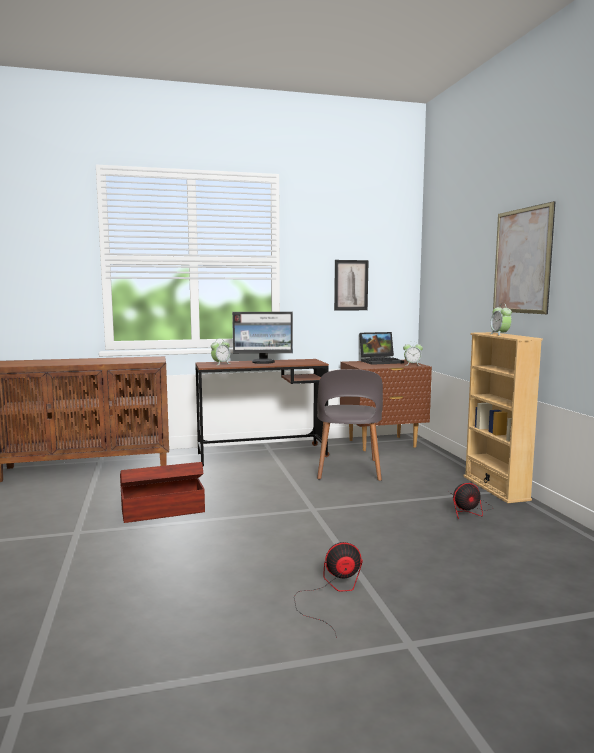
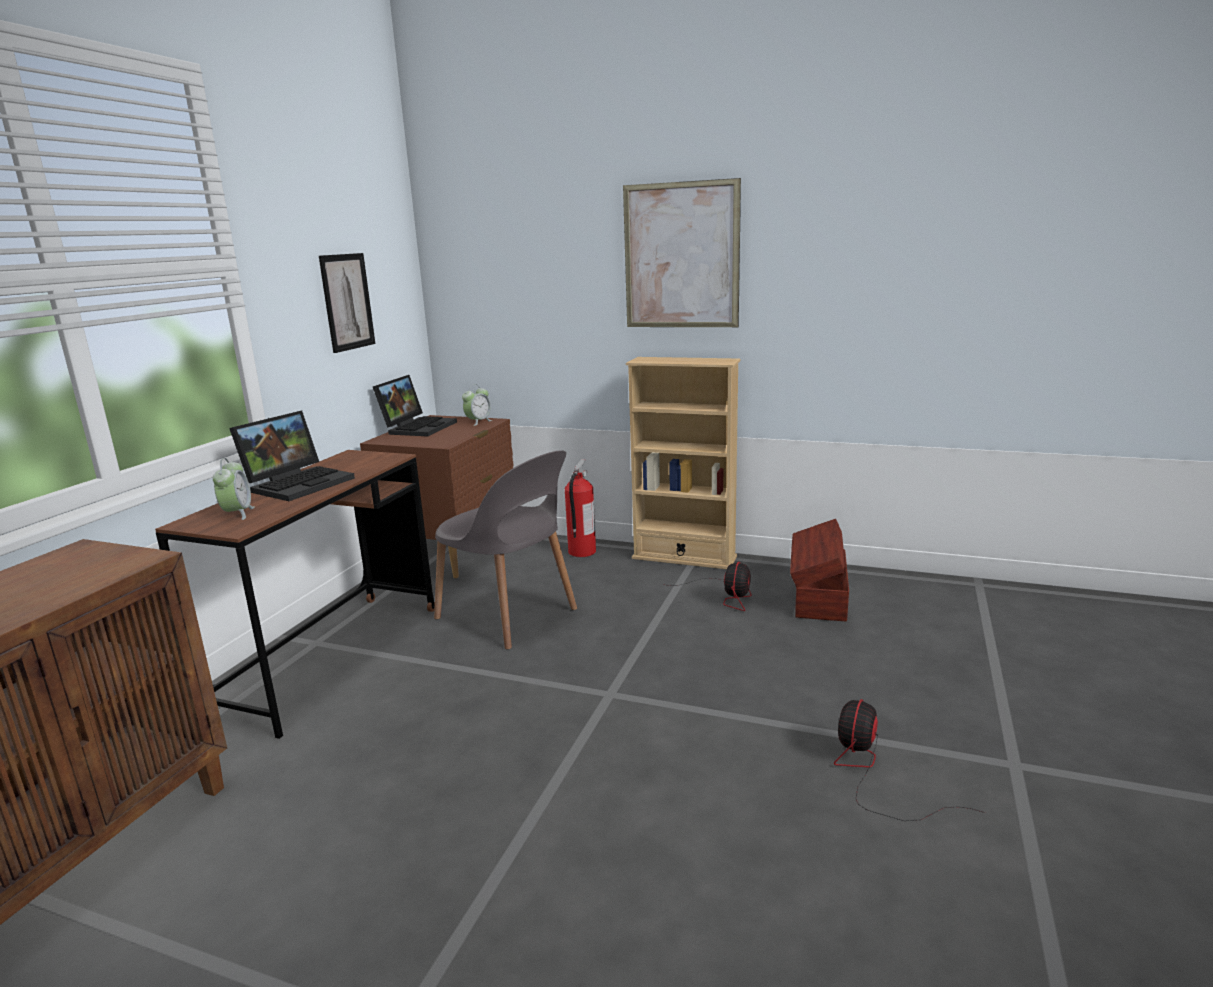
camera: 55 degrees left, 10 degrees up
brown storage box [120,462,205,523] -> brown storage box moved to [790,519,849,621]
monitor [232,312,293,364] -> laptop [229,410,355,501]
alarm clock [490,304,512,336] -> none
none -> fire extinguisher [565,459,596,557]

